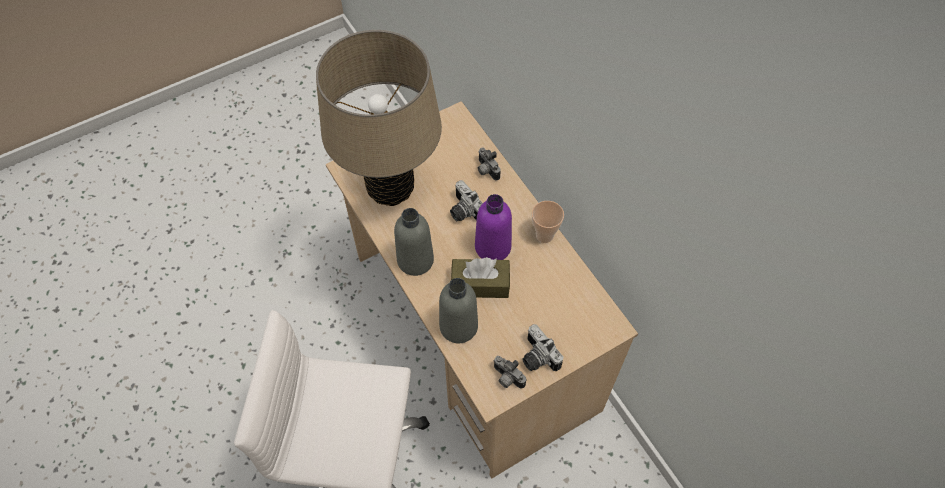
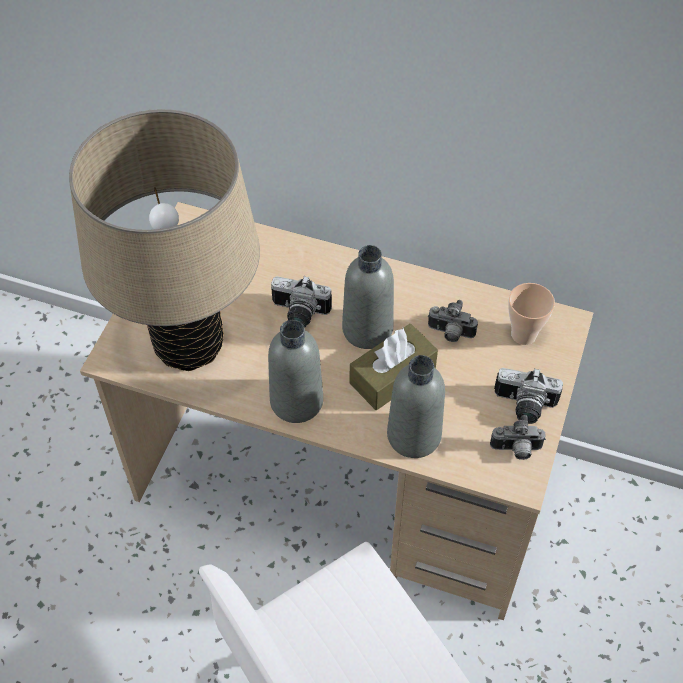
camera: 40 degrees left, 5 degrees down
purple bottle [475,194,512,260] -> grey bottle [342,245,394,349]
camera [478,147,501,181] -> camera moved to [428,300,478,342]
cup [532,201,564,243] -> cup moved to [508,283,555,345]

